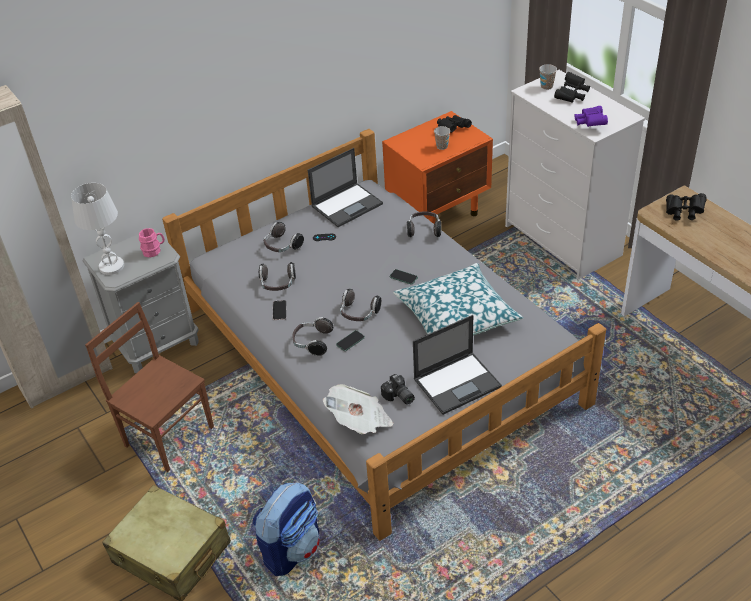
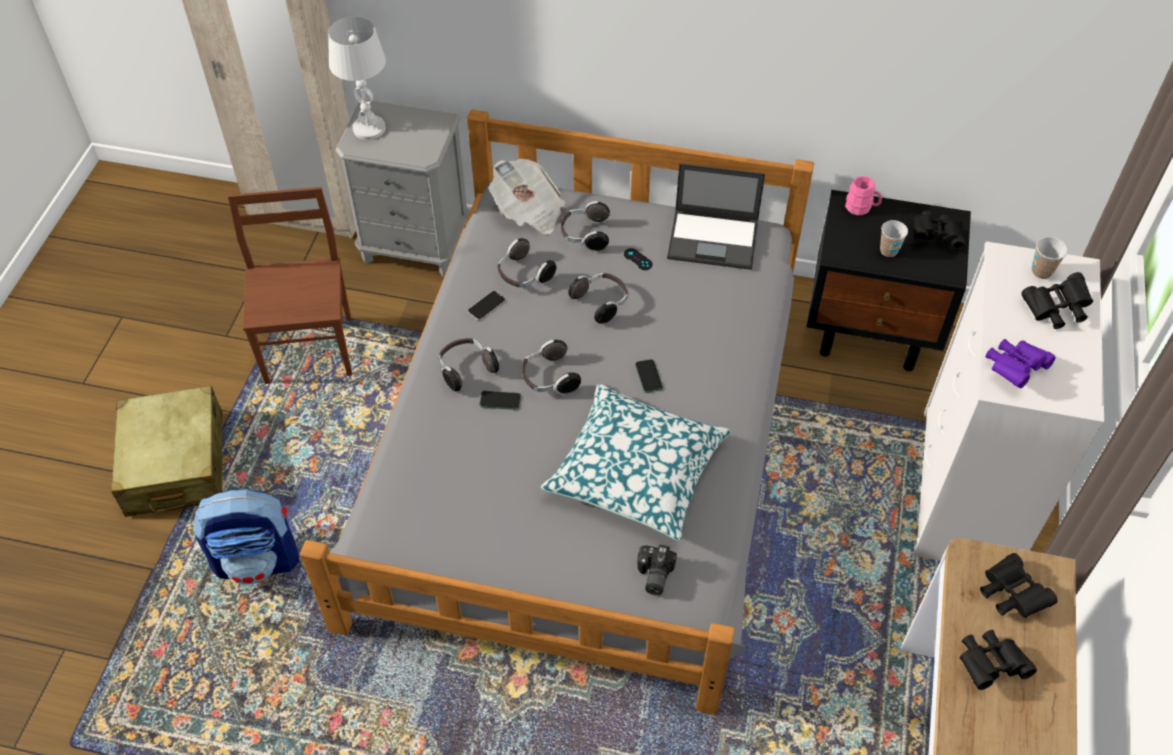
camera: 45 degrees right, 10 degrees up
pink mug [139,228,165,257] -> pink mug moved to [845,176,882,215]
newspaper [323,384,393,435] -> newspaper moved to [489,159,566,235]
camera [381,374,415,405] -> camera moved to [637,544,677,595]
orange nightstand [382,111,493,224] -> black nightstand [807,190,971,371]
headphones [407,211,442,237] -> headphones moved to [568,273,628,324]
laptop [413,315,502,415] -> none
none -> black binoculars [960,630,1037,690]

